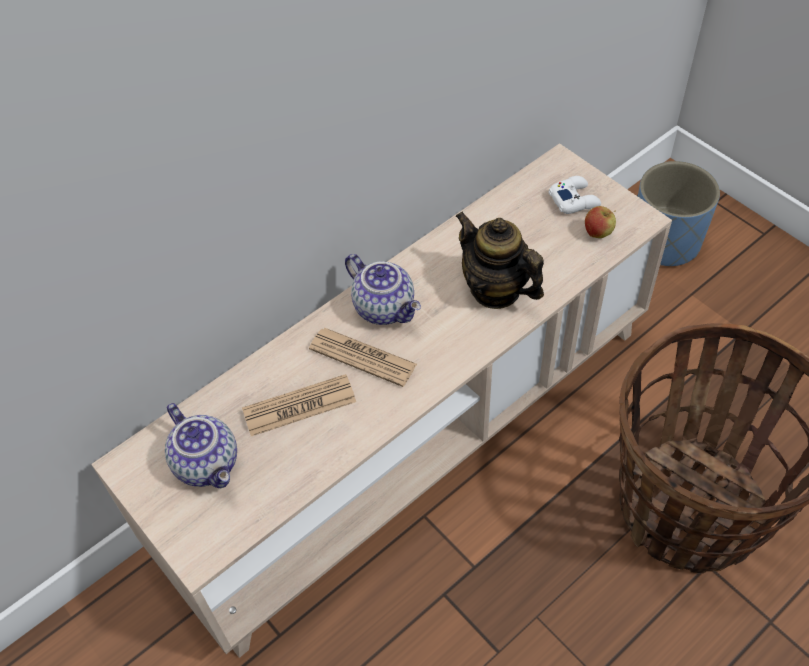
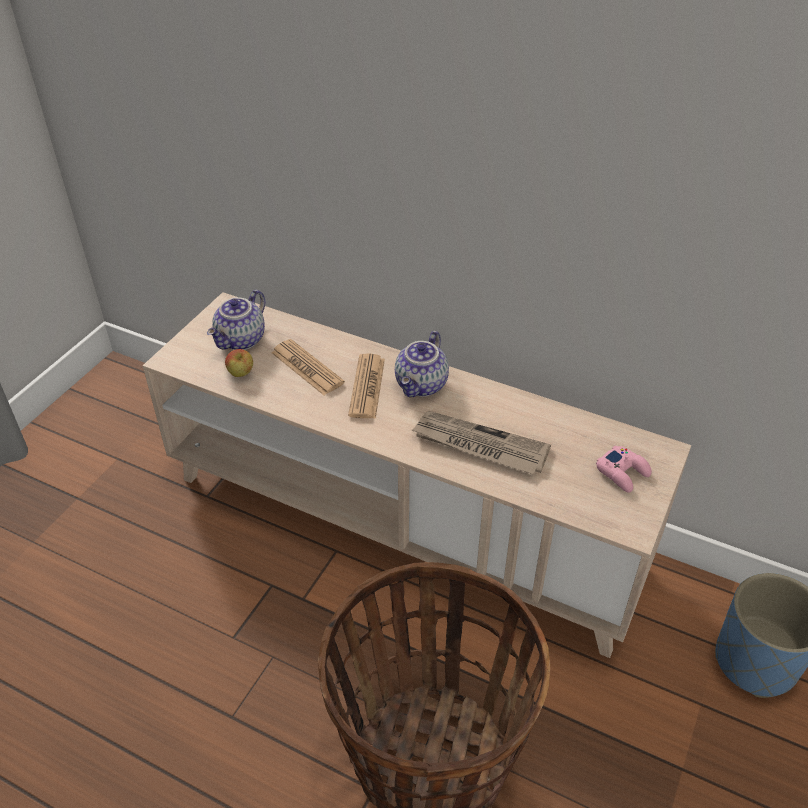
camera: 65 degrees right, 10 degrees down
teapot [455,212,544,309] -> newspaper [411,411,551,475]
white game controller [549,176,601,214] -> pink game controller [596,445,652,493]
apple [585,206,616,238] -> apple moved to [225,349,253,377]

